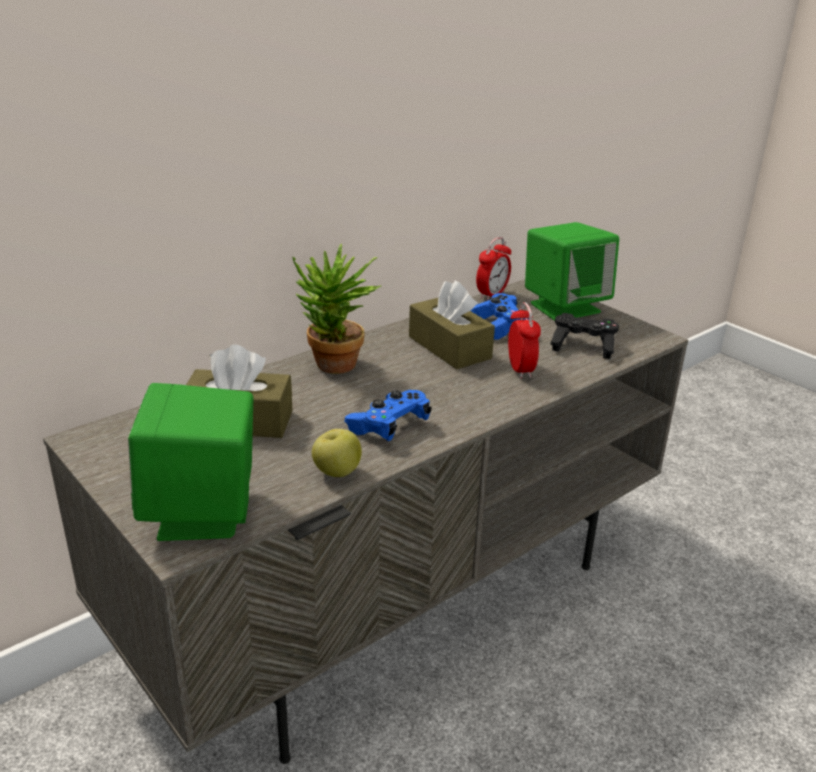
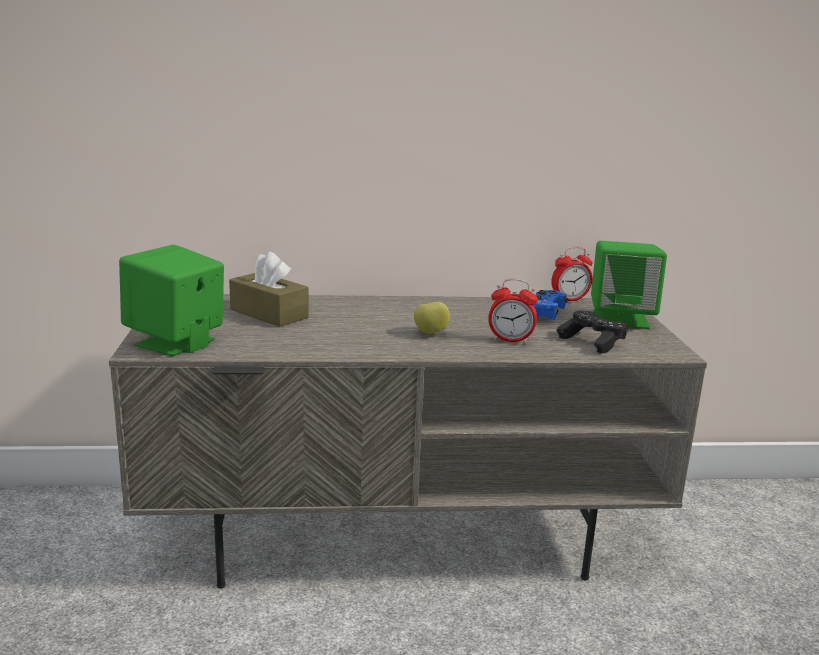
camera: 35 degrees right, 10 degrees down
potted plant [293,244,381,374] -> none
apple [312,429,362,477] -> apple moved to [414,302,450,334]
blue game controller [344,390,431,441] -> none
brown tissue box [409,281,495,369] -> none
alarm clock [508,302,541,379] -> alarm clock turned 75 degrees clockwise [488,279,538,344]

